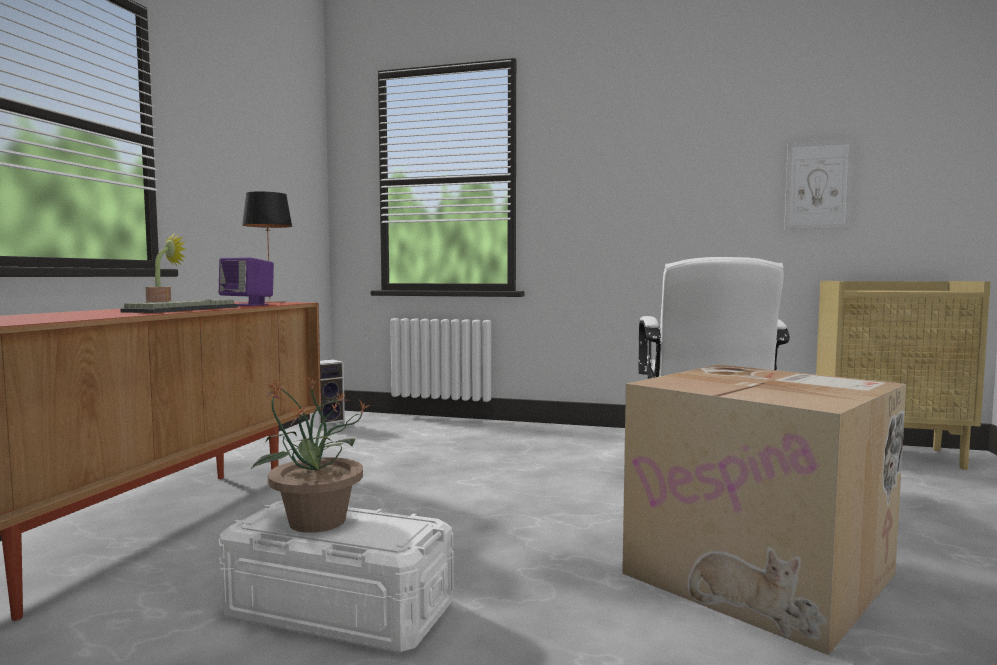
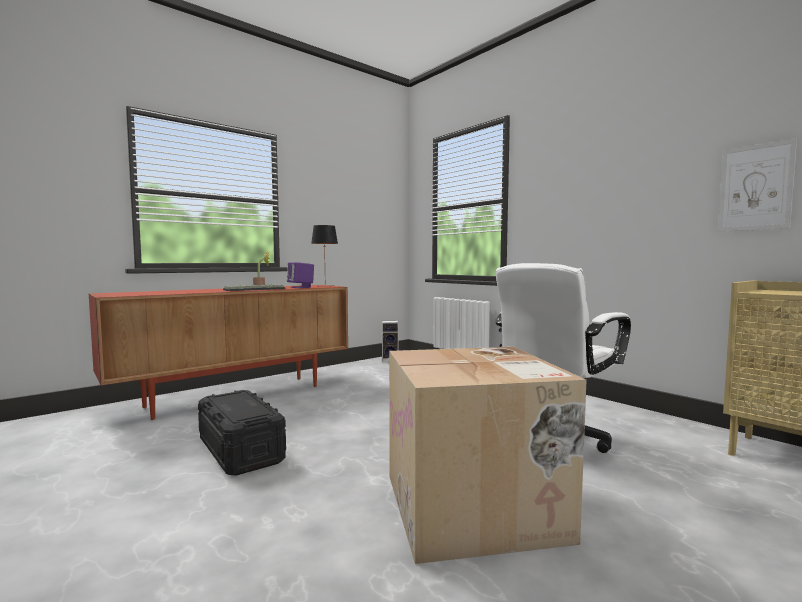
camera: 35 degrees right, 0 degrees up
white storage box [219,501,454,653] -> black storage box [198,390,286,476]
potted plant [250,377,370,533] -> none

